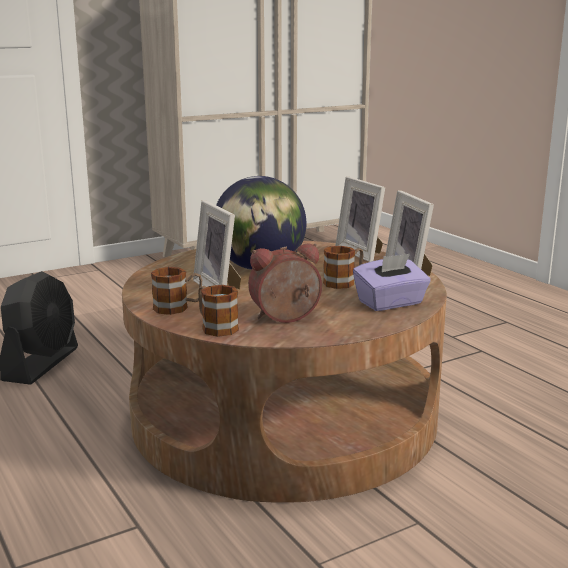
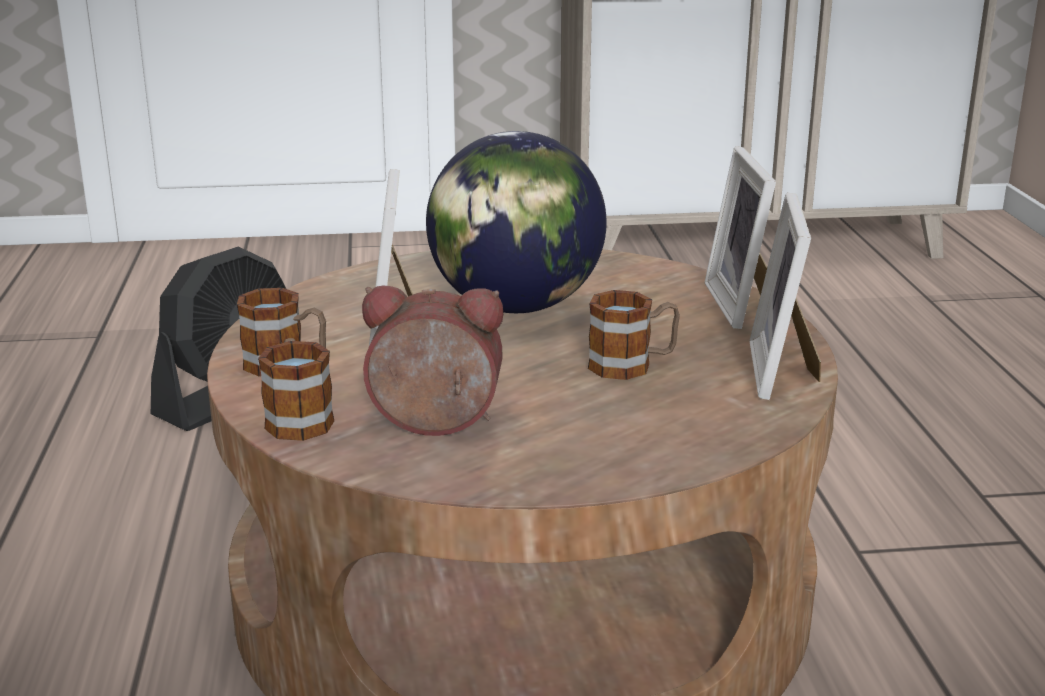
camera: 25 degrees right, 5 degrees up
purple tissue box [353,254,431,311] -> none

